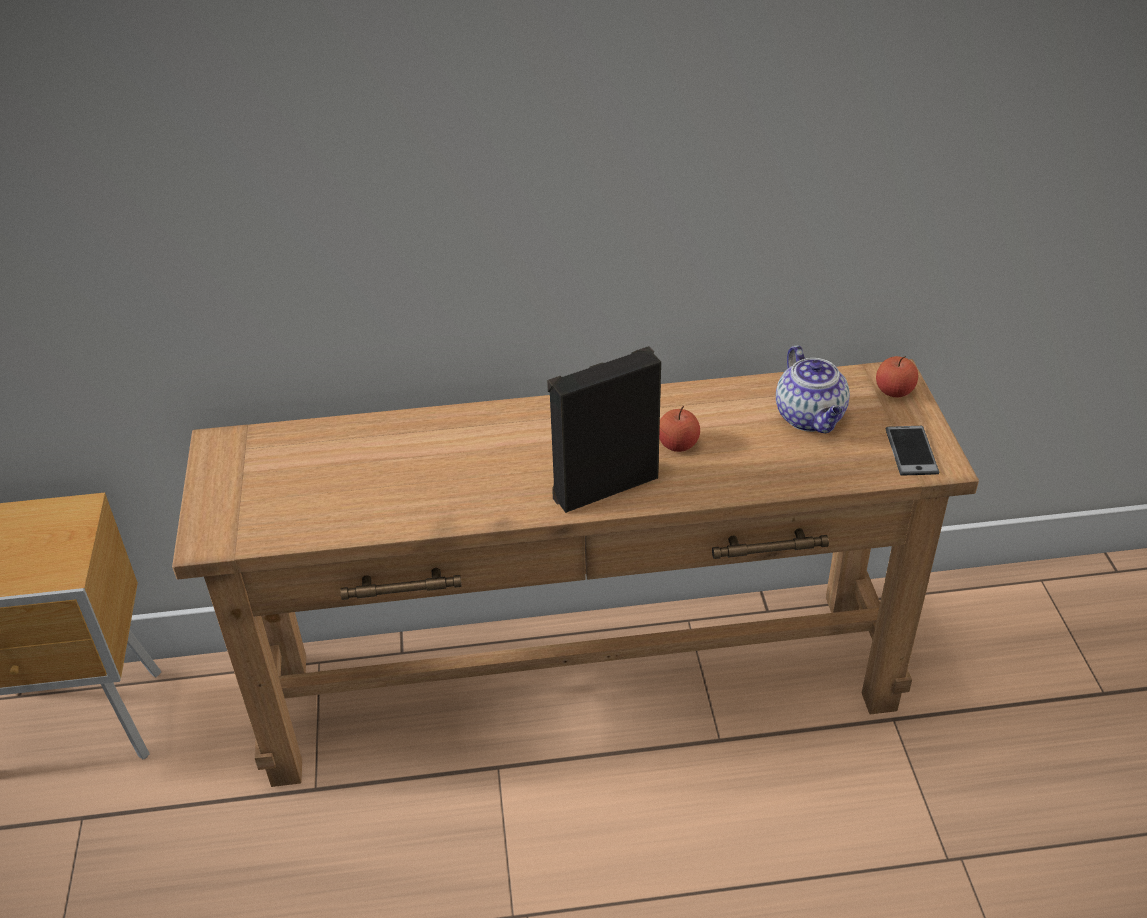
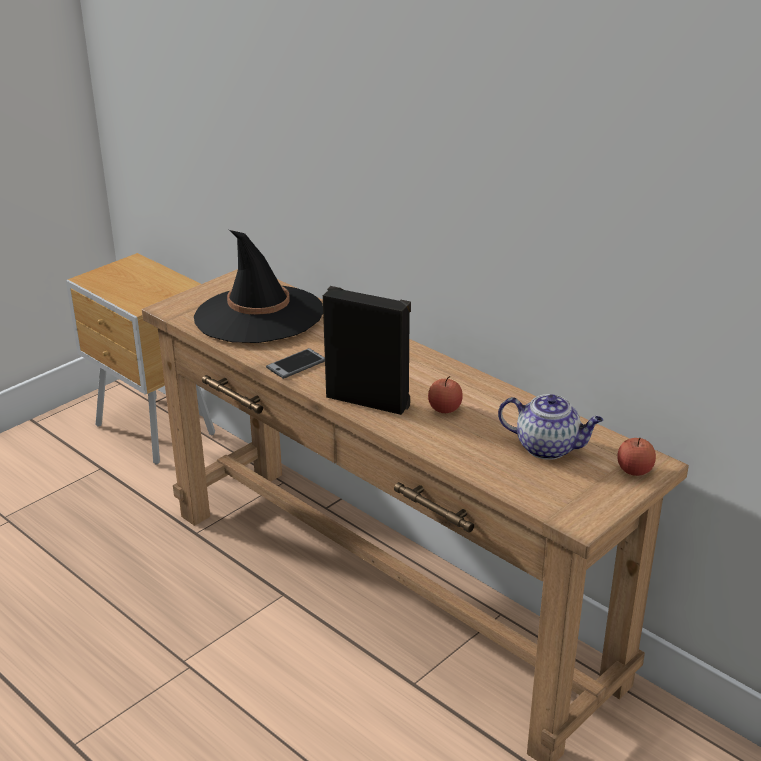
camera: 50 degrees right, 10 degrees down
teapot [776,345,850,433] -> teapot turned 105 degrees counterclockwise [498,394,603,460]
phone [886,426,939,476] -> phone moved to [266,348,325,379]
none -> black hat [194,230,323,343]

